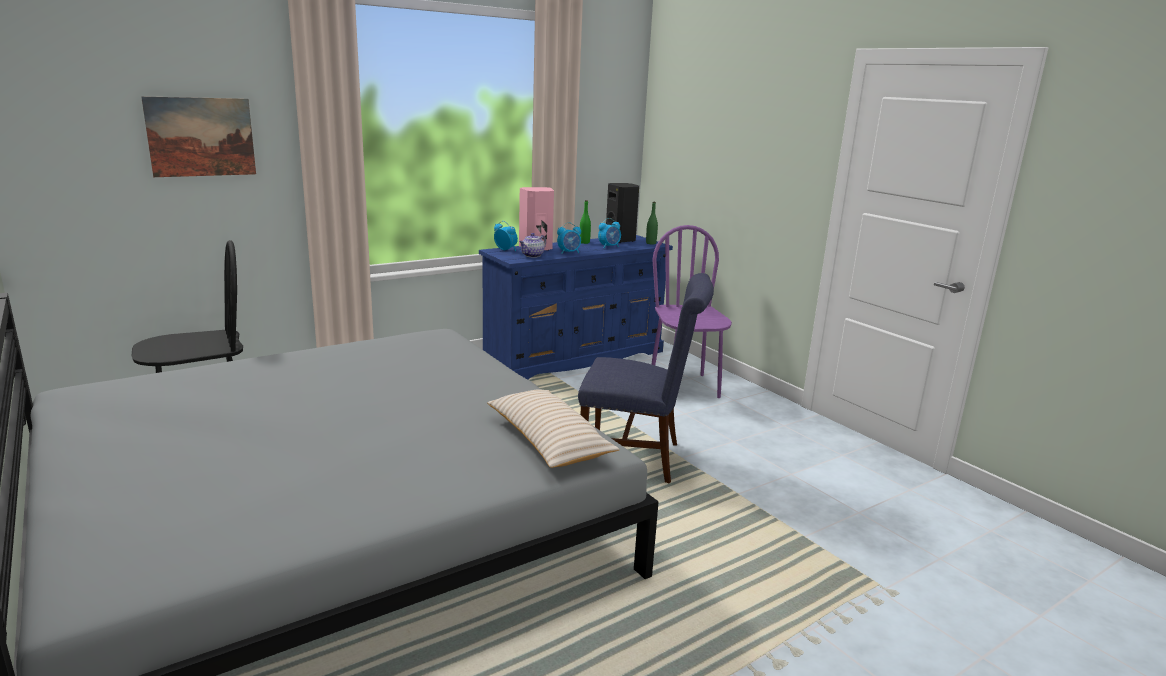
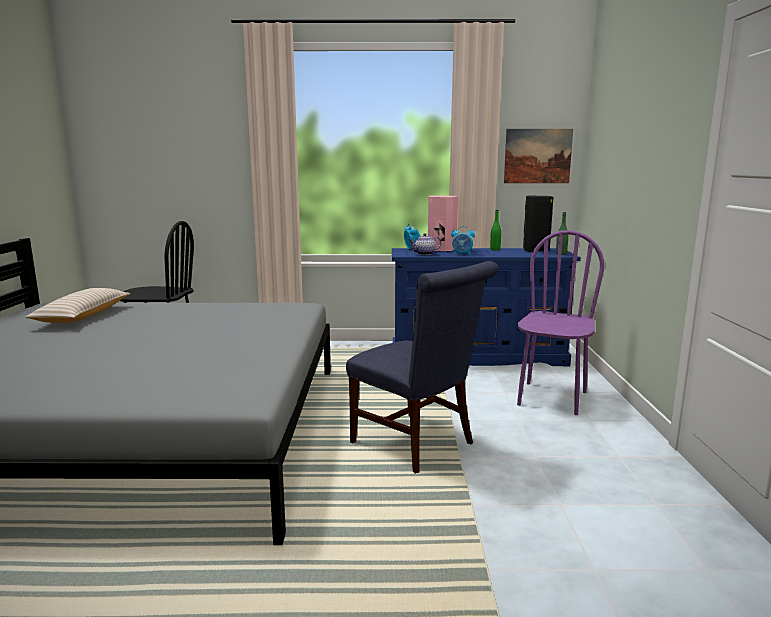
camera: 35 degrees right, 5 degrees down
picture [141,96,256,177] -> picture moved to [504,129,573,183]
beige pillow [487,389,620,468] -> beige pillow moved to [25,288,130,323]
alarm clock [598,218,621,248] -> none

